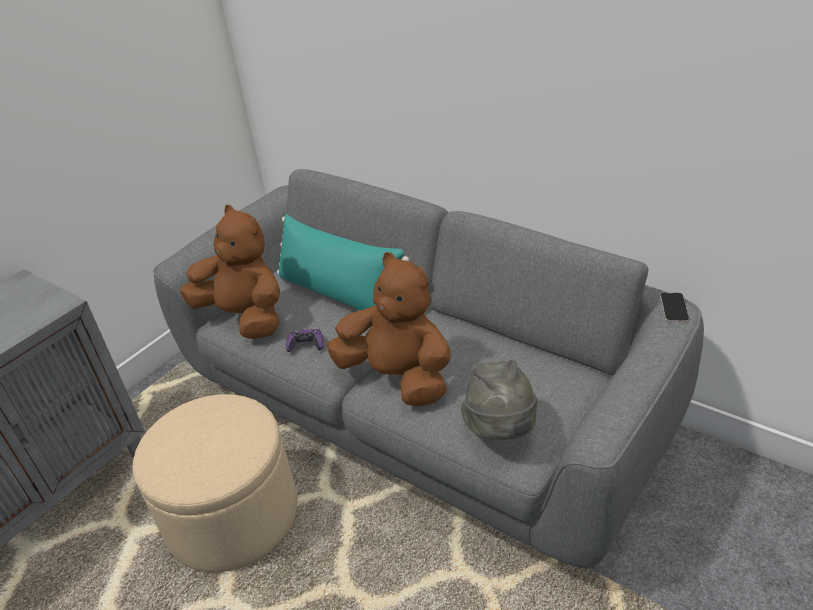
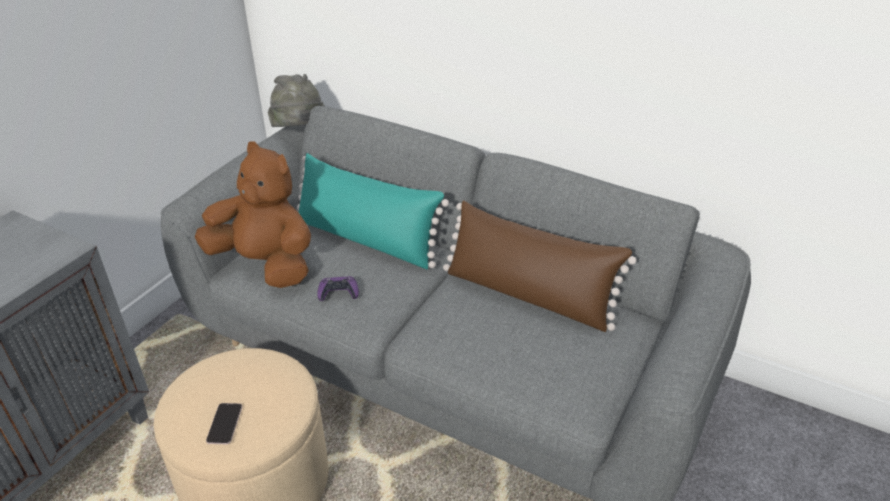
camera: 10 degrees left, 0 degrees up
brown plush toy [327,252,451,407] -> none
grey hat [461,360,538,440] -> grey hat moved to [268,74,325,127]
phone [660,292,689,322] -> phone moved to [206,403,242,444]
none -> brown pillow [443,201,637,332]

